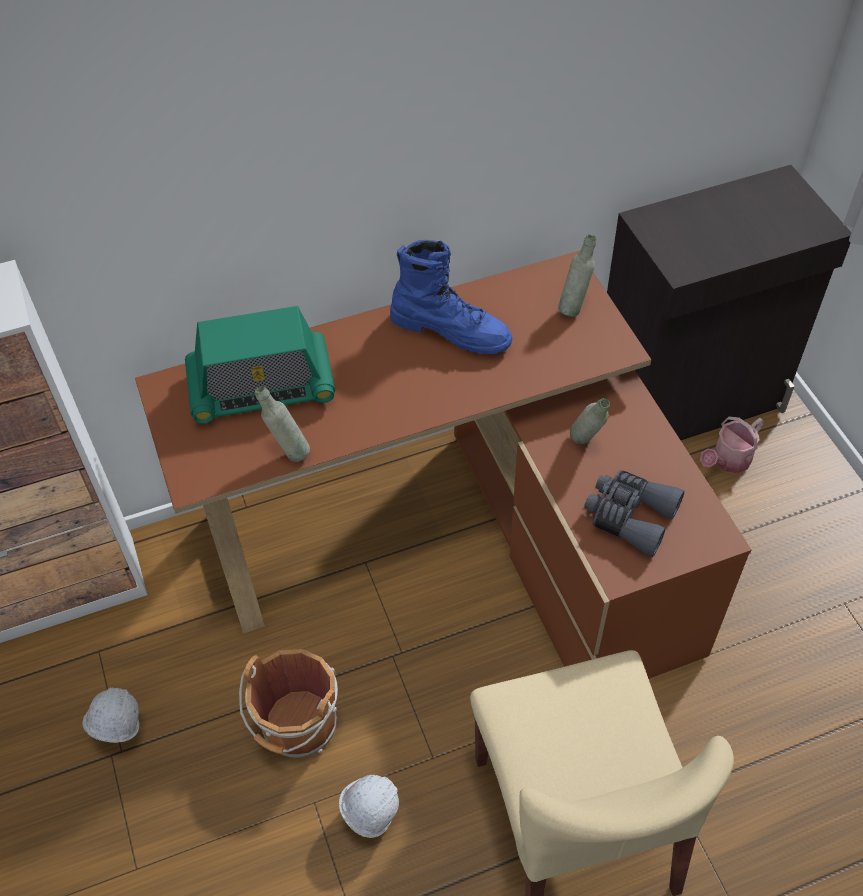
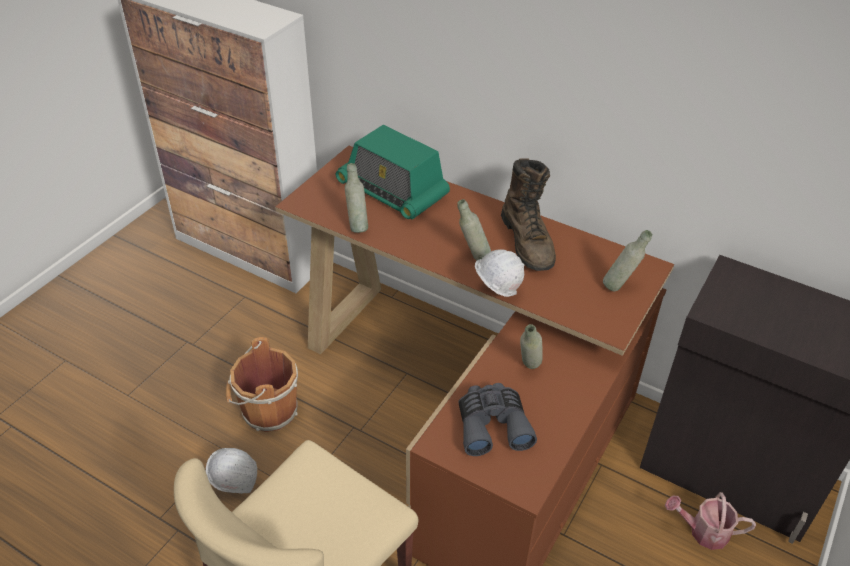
camera: 50 degrees right, 10 degrees down
white hard hat [82,687,139,743] -> white hard hat moved to [475,249,525,297]
blue boot [390,240,512,354] -> brown boot [501,158,556,271]
none -> grey bottle [457,199,491,260]

